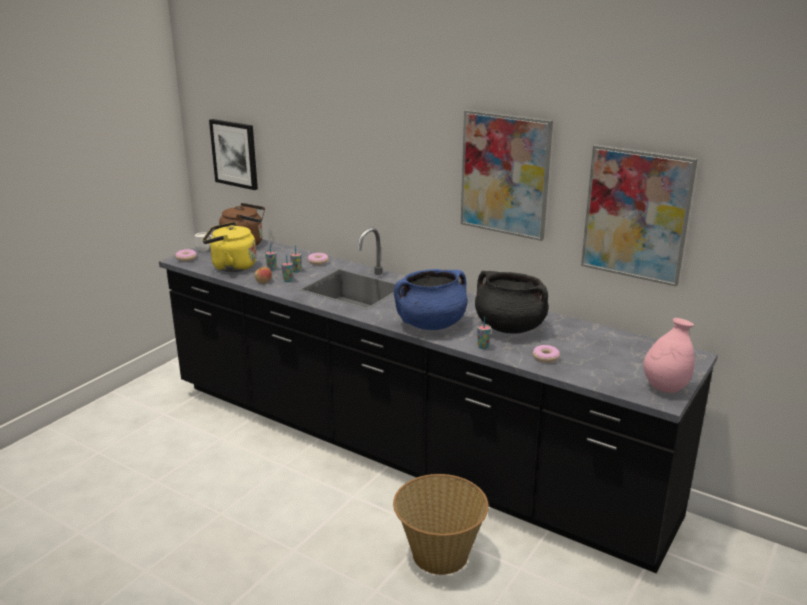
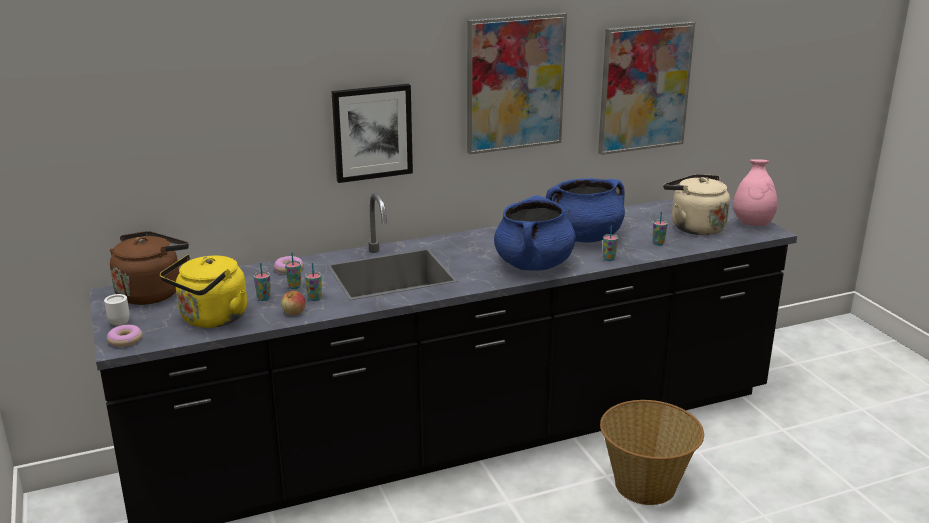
camera: 55 degrees left, 0 degrees up
picture [209,119,258,190] -> picture moved to [331,84,413,183]
black cooking pot [475,271,549,334] -> blue cooking pot [546,178,625,243]
donut [533,345,560,363] -> cup [653,211,668,246]
none -> beige kettle [663,174,730,235]

